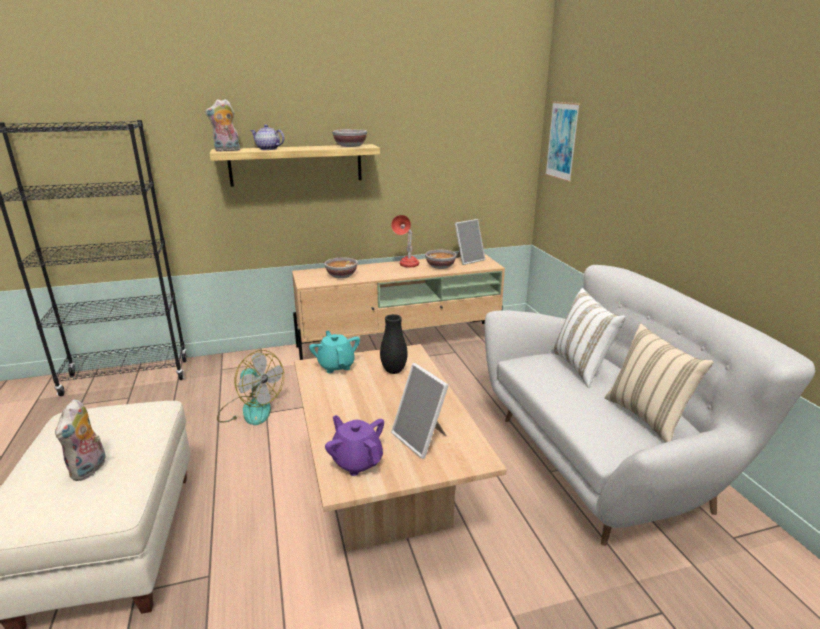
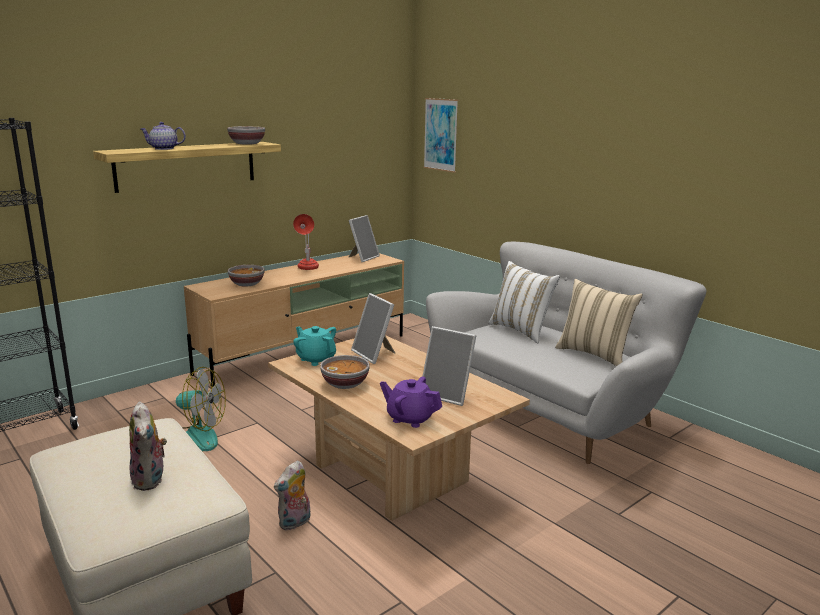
camera: 25 degrees left, 5 degrees down
plush toy [205,99,241,152] -> plush toy moved to [274,461,311,530]
black vase [380,314,408,374] -> picture frame [351,293,395,364]
bowl [425,249,457,269] -> bowl moved to [320,355,370,389]

